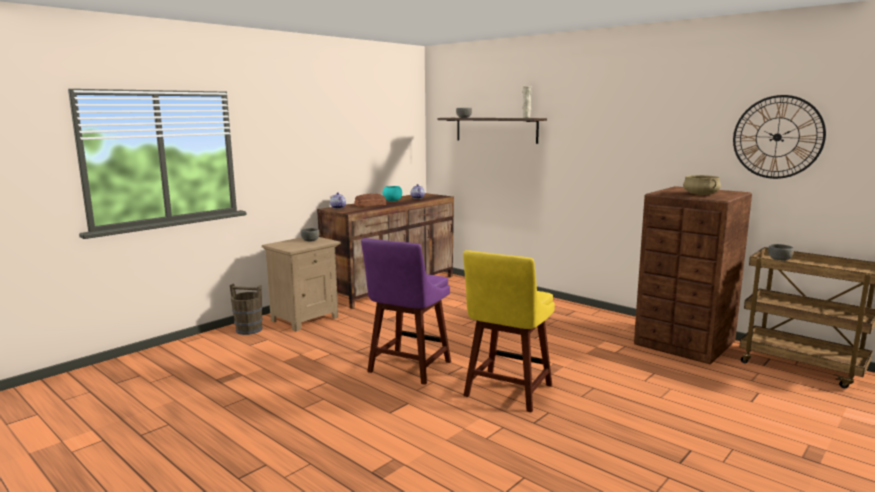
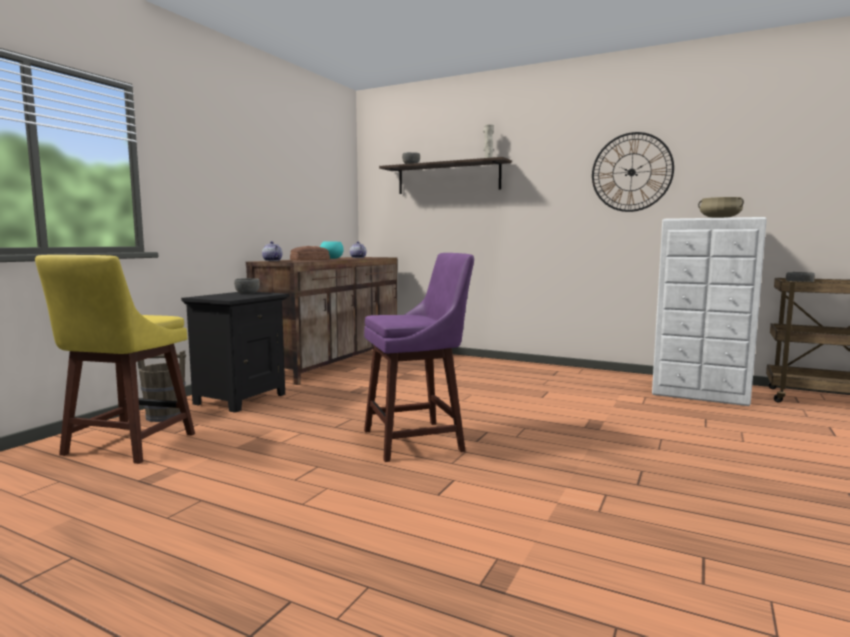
camera: 15 degrees left, 5 degrees down
beige nightstand [262,237,341,331] -> black nightstand [181,292,289,413]
purple chair [361,238,451,385] -> purple chair turned 120 degrees counterclockwise [364,253,474,462]
yellow chair [463,250,555,413] -> yellow chair moved to [35,255,195,464]
brown dresser [634,186,752,364] -> white dresser [652,217,767,406]
wall clock [733,95,826,179] -> wall clock moved to [592,132,674,212]

